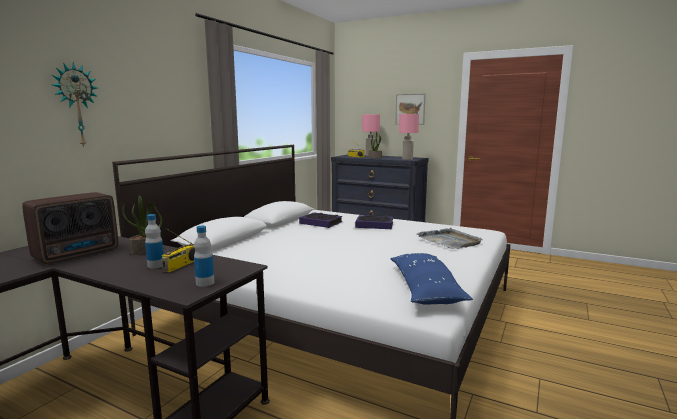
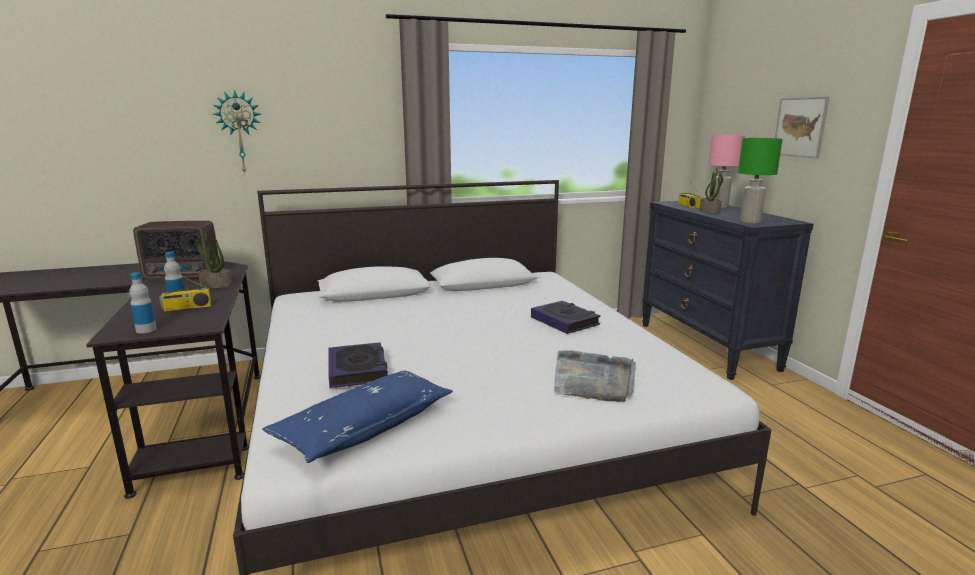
camera: 45 degrees right, 5 degrees up
book [299,213,343,228] -> book moved to [328,342,388,388]
pink table lamp [399,114,419,160] -> green table lamp [738,138,782,224]

